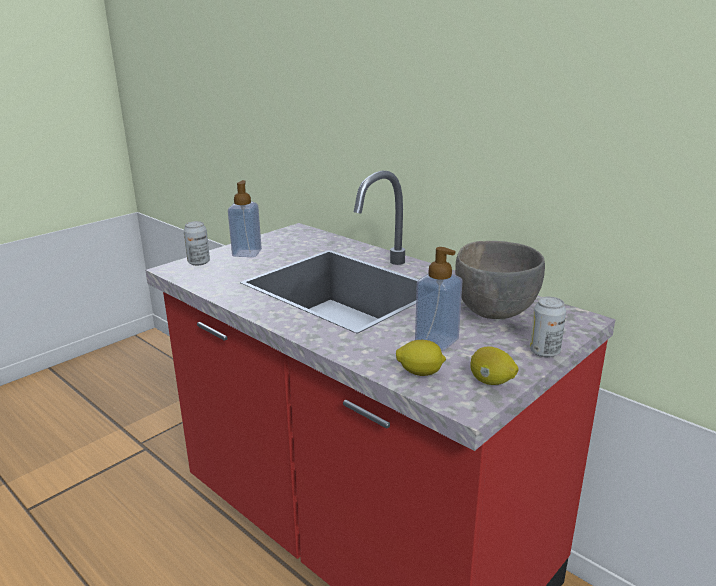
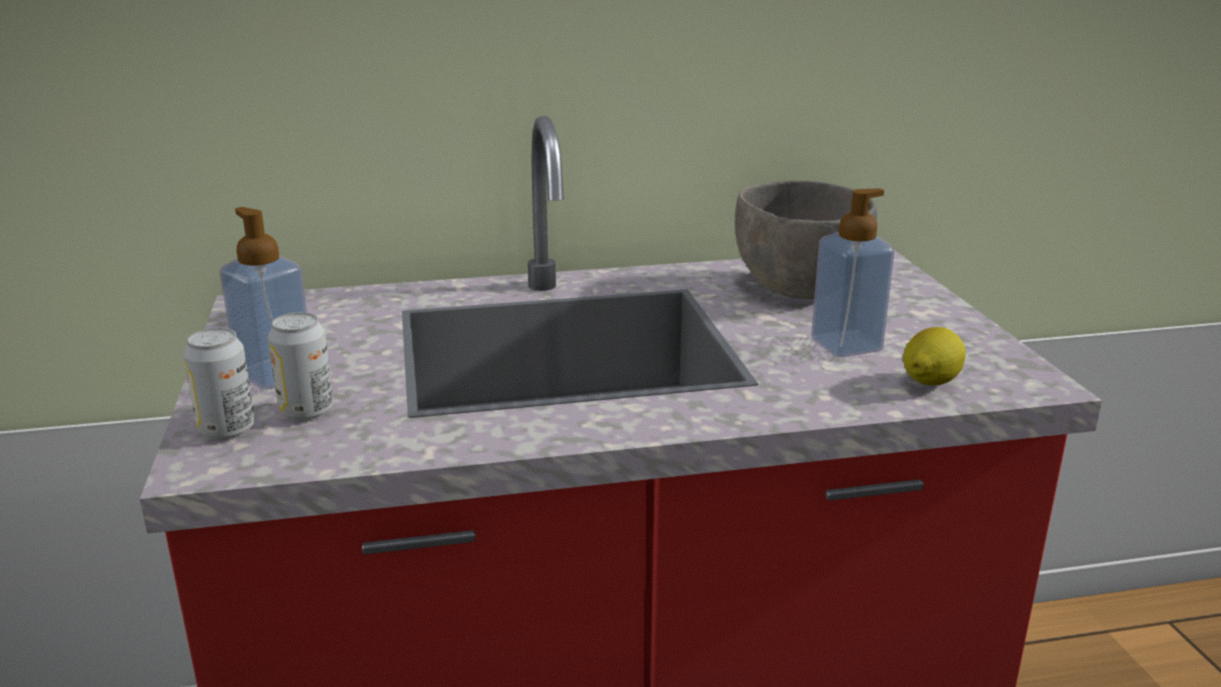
camera: 55 degrees left, 0 degrees up
lemon [470,347,519,385] -> none
can [530,297,566,358] -> can moved to [268,312,333,421]

